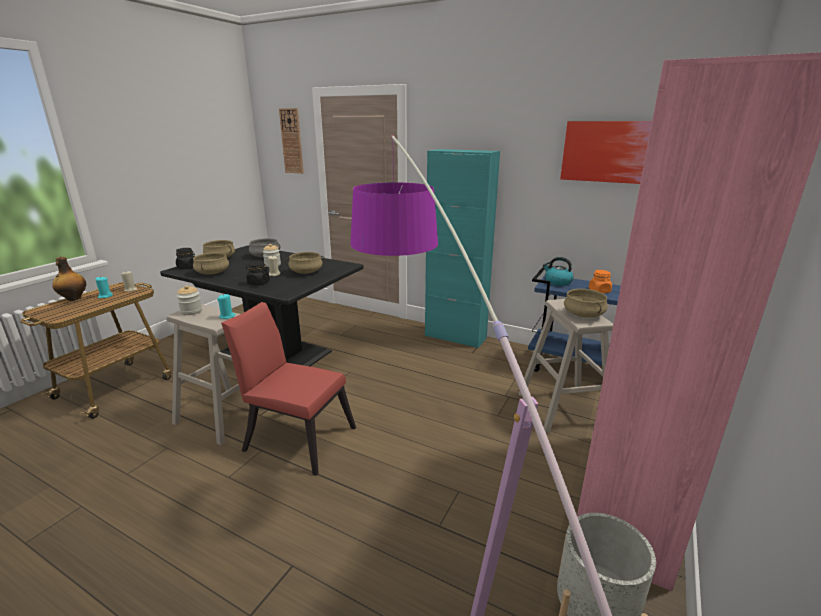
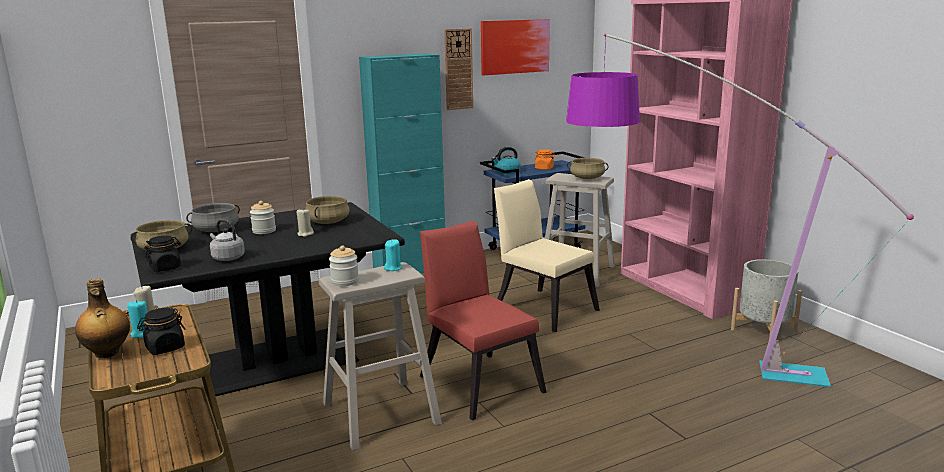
camera: 55 degrees left, 5 degrees down
beige cooking pot [193,253,229,275] -> grey kettle [210,219,245,261]
red chair [221,302,356,476] -> red chair turned 90 degrees clockwise [420,221,547,420]
black jar [246,261,270,285] -> black jar moved to [137,308,186,355]
wall clock [279,108,304,174] -> wall clock moved to [444,28,473,110]
none -> beige chair [494,179,600,332]

